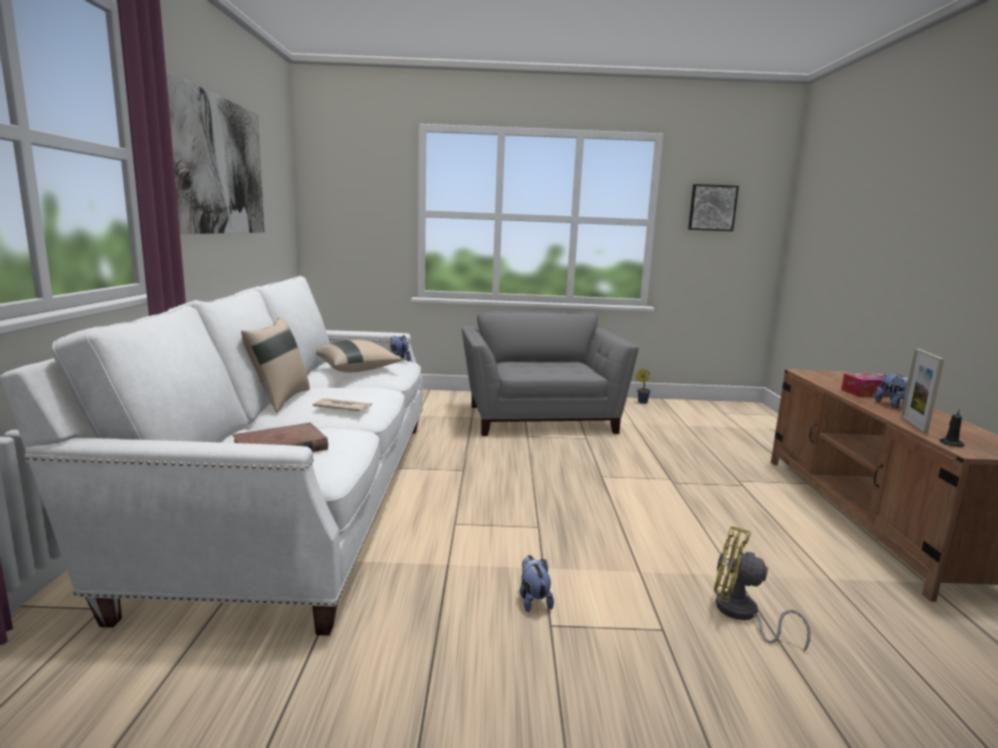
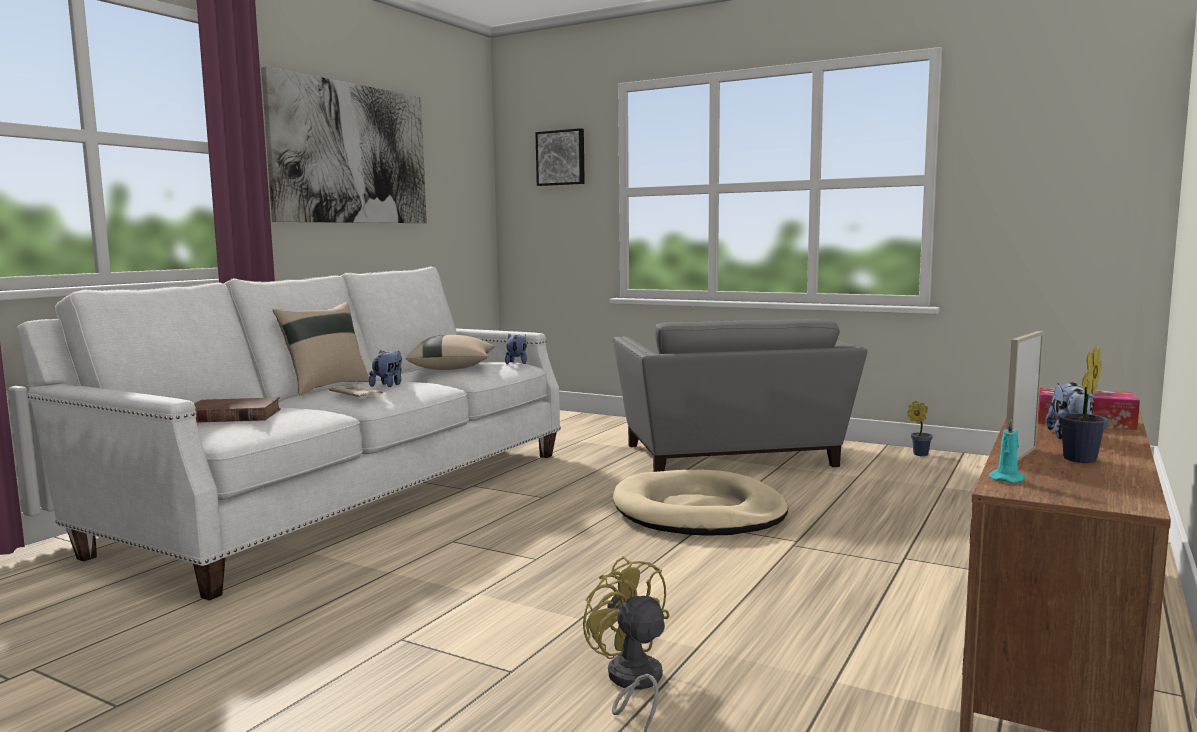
camera: 30 degrees right, 5 degrees down
grey armchair [462,311,639,436] -> grey armchair turned 150 degrees clockwise [613,319,868,472]
plush toy [520,555,554,612] -> plush toy moved to [369,350,402,387]
picture [688,184,739,231] -> picture moved to [535,128,585,186]
black candle [939,409,965,447] -> turquoise candle [989,419,1025,483]
none -> beige dog bed [613,470,788,536]
none -> potted plant [1058,346,1108,463]

